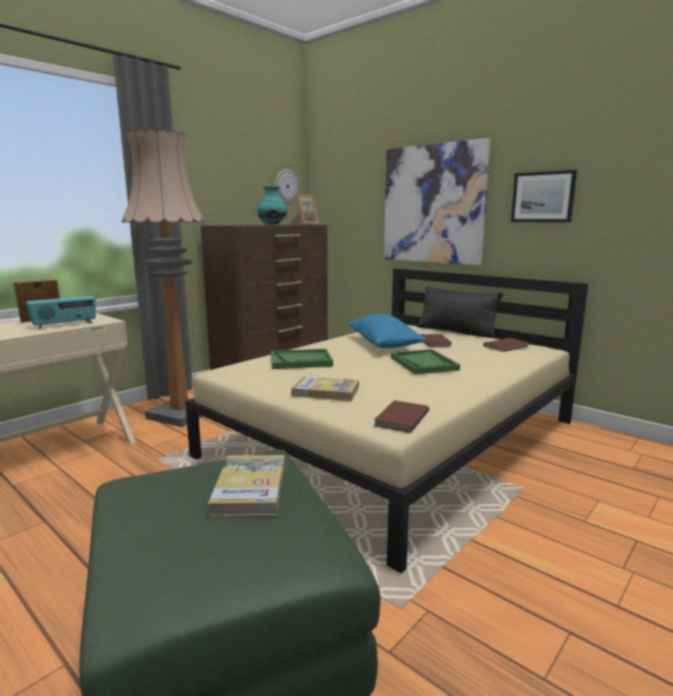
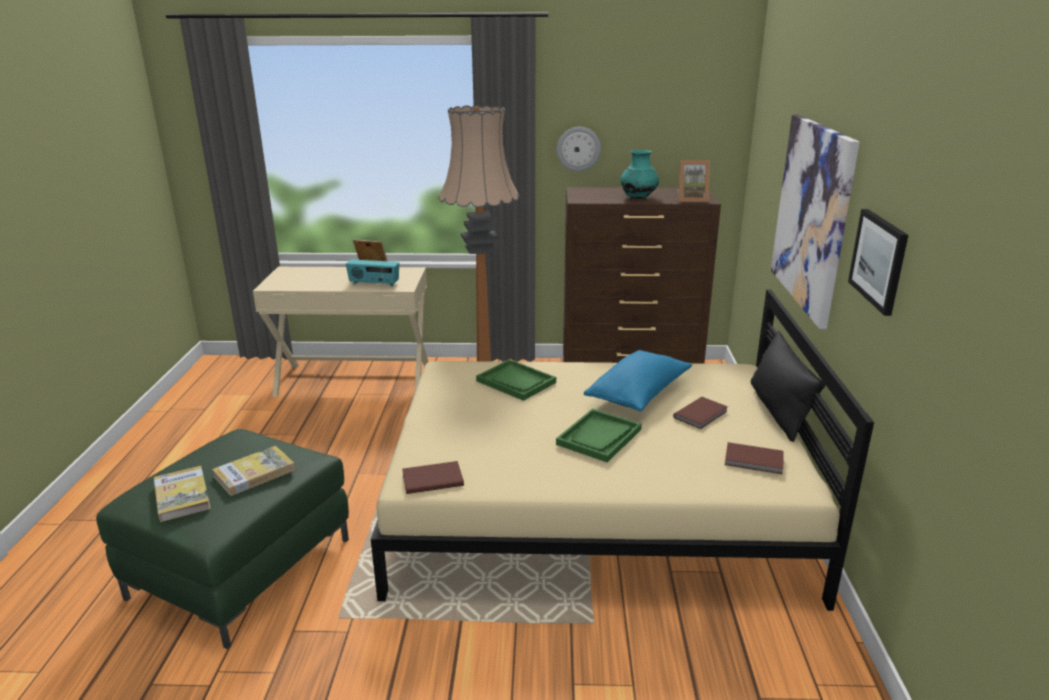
camera: 50 degrees right, 10 degrees up
wall clock [275,169,299,204] -> wall clock moved to [557,127,601,172]
book [291,376,359,401] -> book moved to [154,466,211,522]

